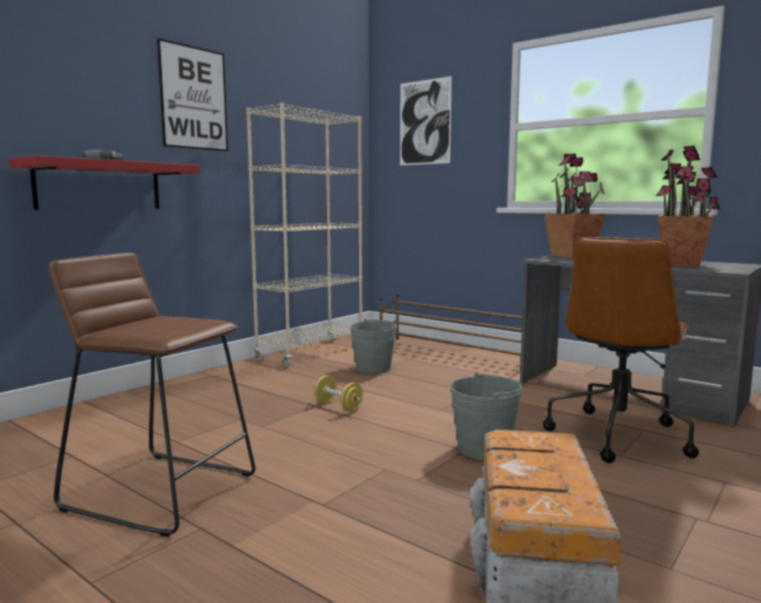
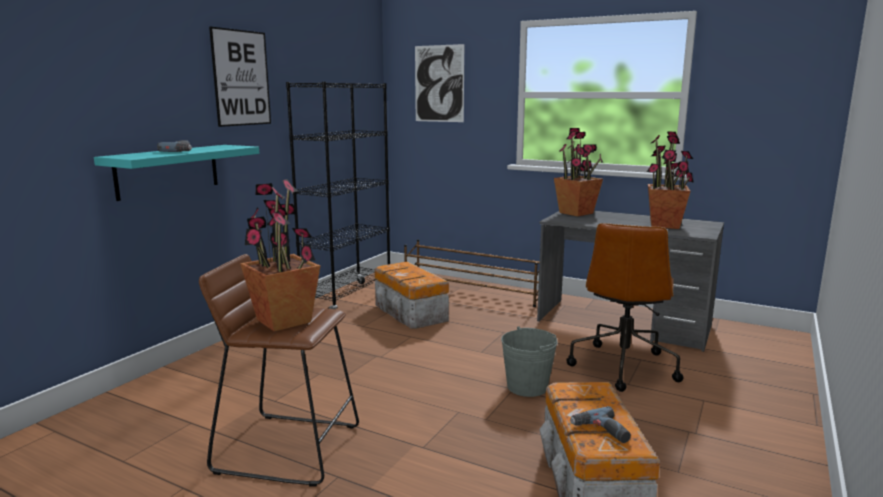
camera: 10 degrees left, 5 degrees up
red shelf [9,155,201,210] -> turquoise shelf [94,145,259,201]
beige bookcase [246,103,362,367] -> black bookcase [286,82,390,309]
yellow dumbbell [314,375,363,412] -> none
grey bucket [350,319,397,374] -> storage box [375,262,449,329]
none -> potted plant [240,179,320,332]
none -> power drill [570,406,631,443]

